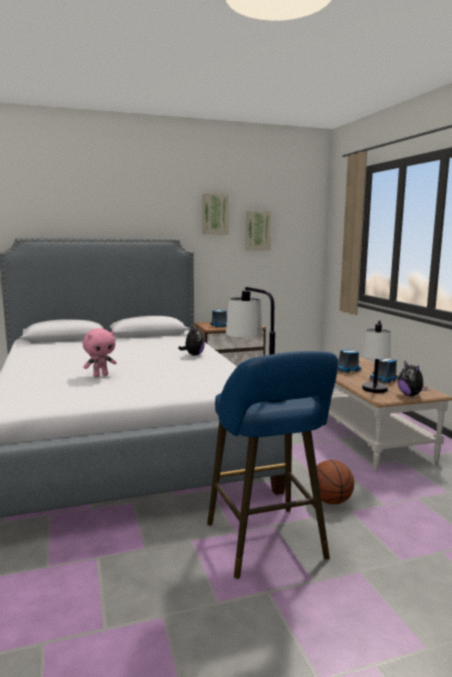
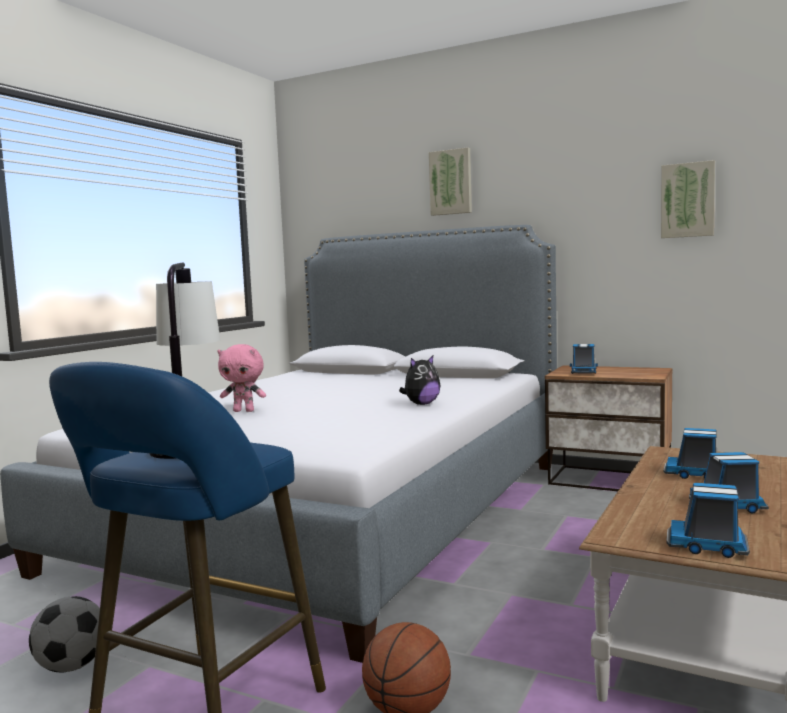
camera: 45 degrees right, 5 degrees down
picture [202,193,229,235] -> picture moved to [429,147,472,216]
table lamp [362,320,391,393] -> none
plush toy [398,361,428,396] -> toy truck [666,483,750,558]
none -> football [29,596,100,673]

